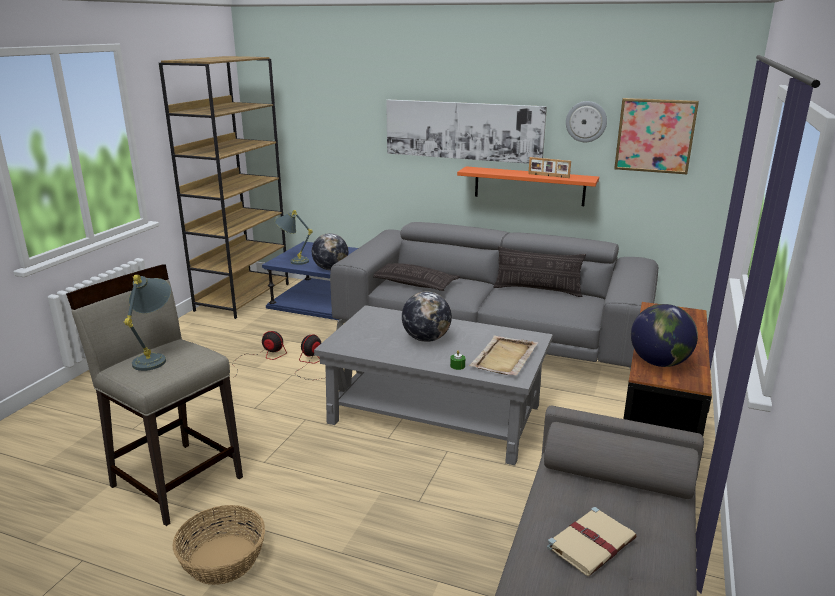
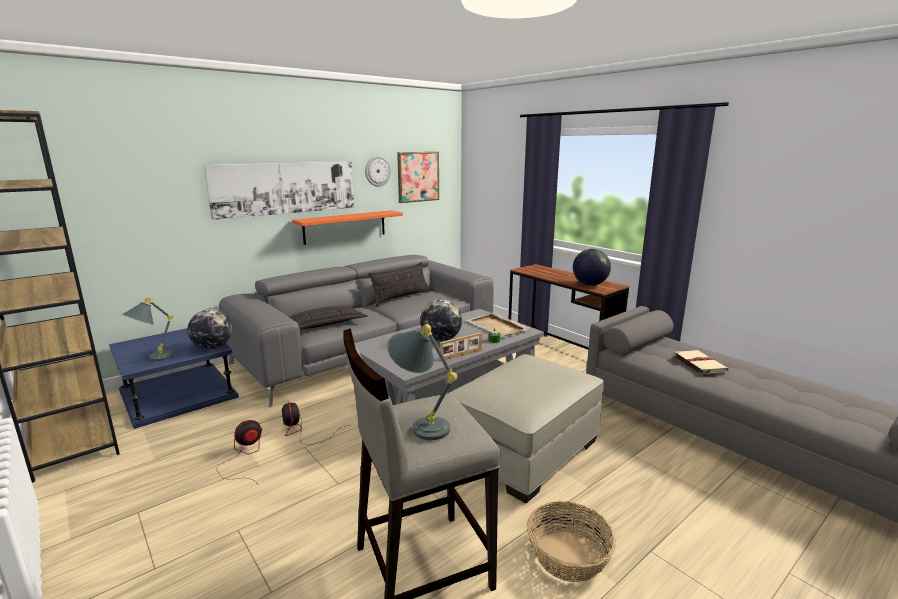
camera: 60 degrees left, 5 degrees down
picture frame [528,157,571,178] -> picture frame moved to [440,333,482,361]
none -> beige ottoman [448,354,604,503]

